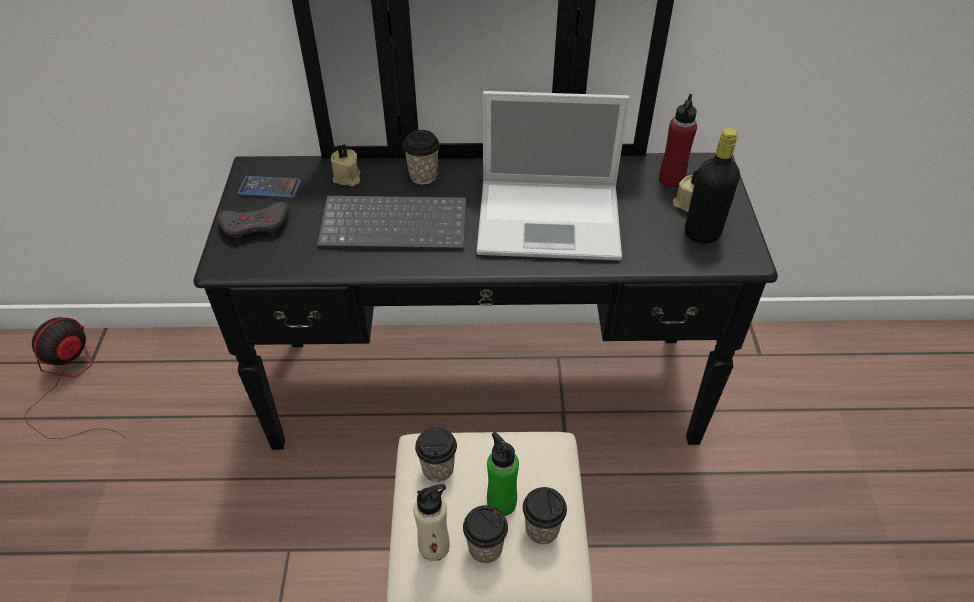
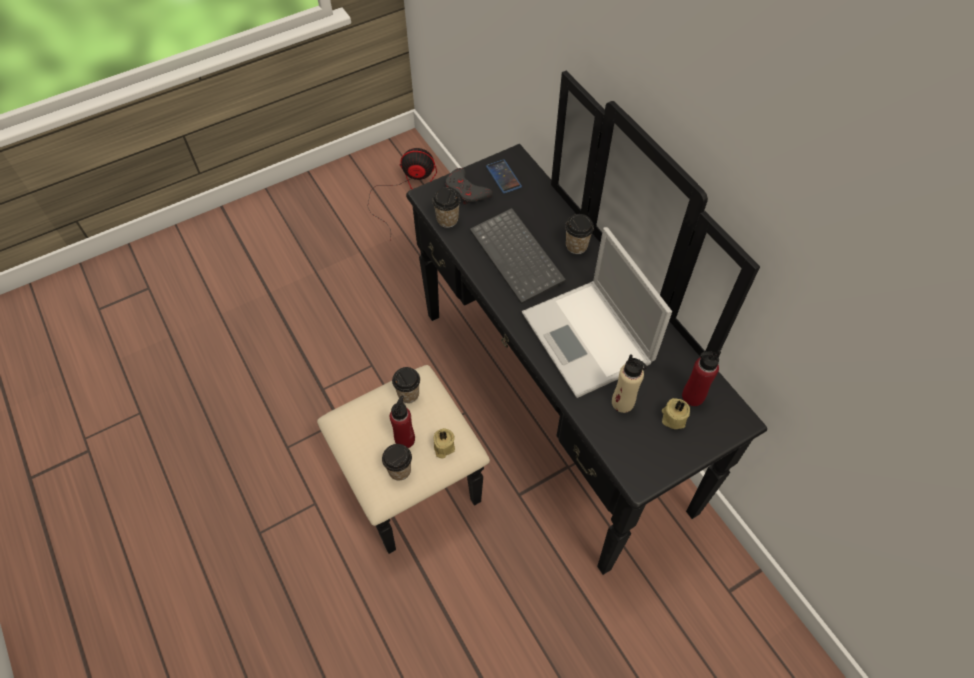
camera: 60 degrees right, 10 degrees up
beige candle [331,144,361,186] -> beige candle moved to [434,428,455,459]
beige bottle [413,484,450,561] -> beige bottle moved to [612,354,647,413]
cup [463,505,508,563] -> cup moved to [432,188,461,228]
green bottle [487,432,519,516] -> red bottle [390,396,415,448]
black bottle [685,128,740,244] -> none

